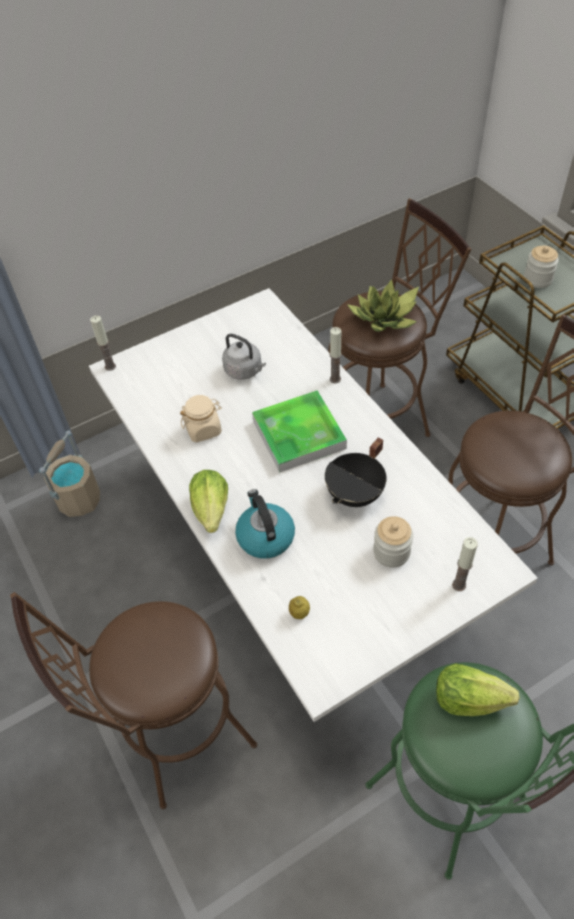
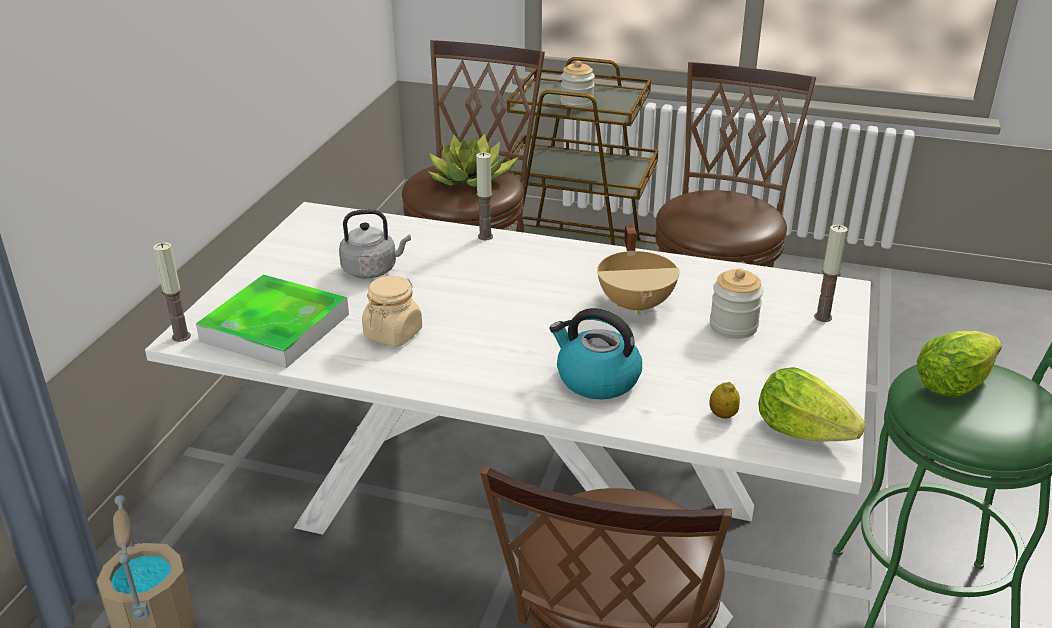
camera: 45 degrees left, 20 degrees down
lettuce [189,470,228,533] -> lettuce moved to [758,367,866,441]
tray [252,390,347,473] -> tray moved to [196,275,349,368]
black cooking pot [325,437,387,507] -> beige cooking pot [597,225,680,315]

